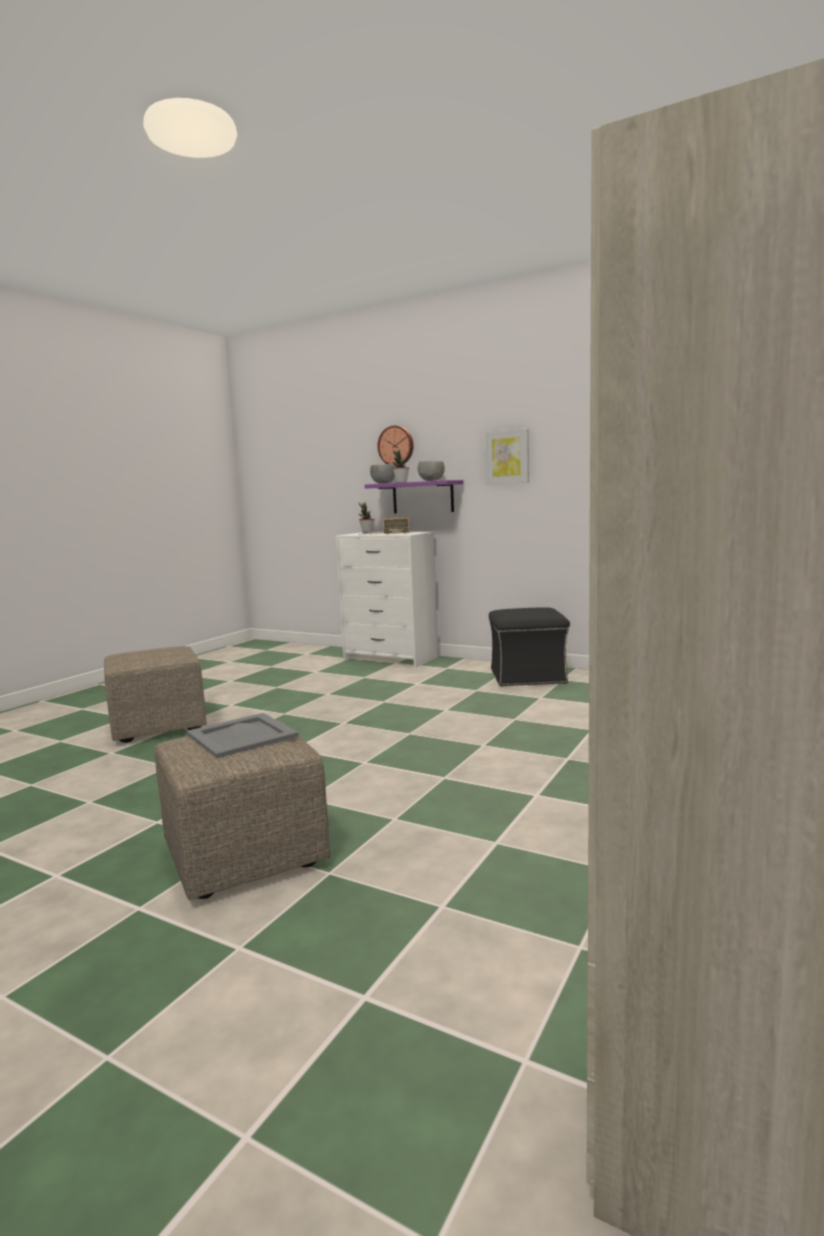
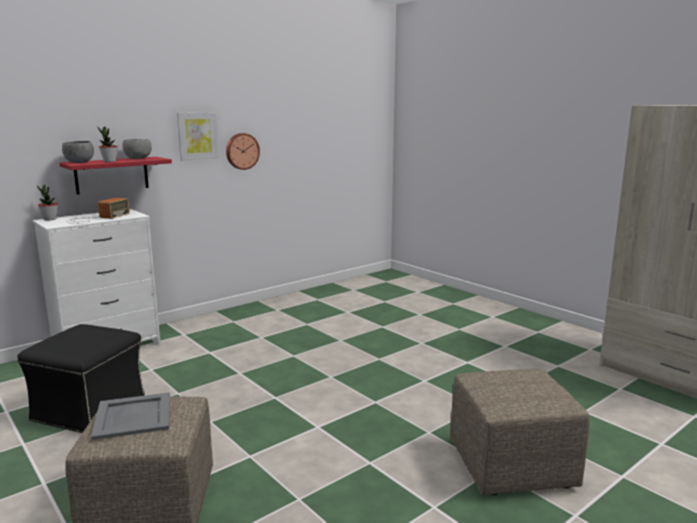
camera: 70 degrees left, 5 degrees up
grey tray [187,713,299,758] -> grey tray moved to [91,392,170,440]
purple shelf [365,480,464,514] -> red shelf [59,157,172,195]
wall clock [377,426,414,466] -> wall clock moved to [226,133,260,170]
black ottoman [489,607,570,687] -> black ottoman moved to [17,324,145,433]

